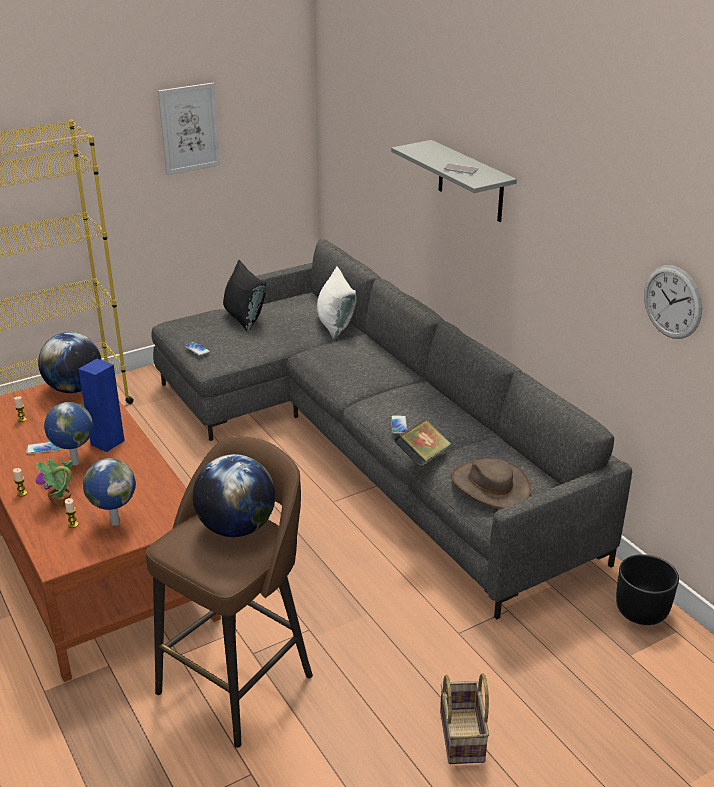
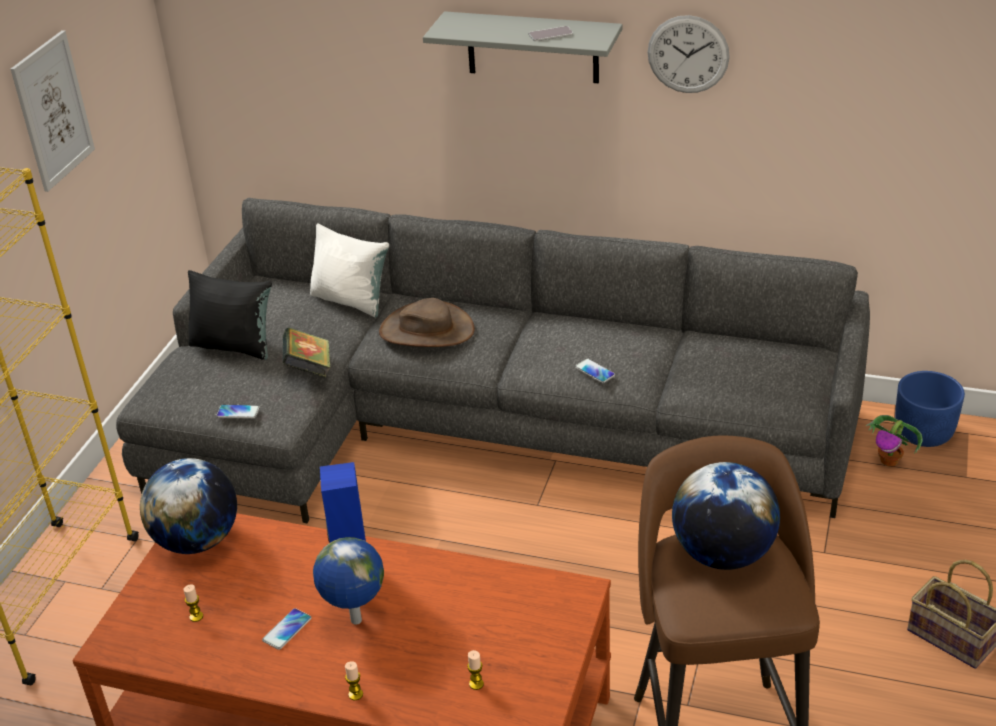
camera: 40 degrees left, 5 degrees up
potted plant [36,459,73,507] -> potted plant moved to [866,415,923,466]
globe [83,458,136,526] -> none
book [394,419,451,468] -> book moved to [283,328,330,378]
brown hat [451,459,531,509] -> brown hat moved to [379,298,475,347]
black planter [616,554,679,625] -> blue planter [895,371,965,447]
wall clock [644,265,702,339] -> wall clock moved to [648,15,730,93]

